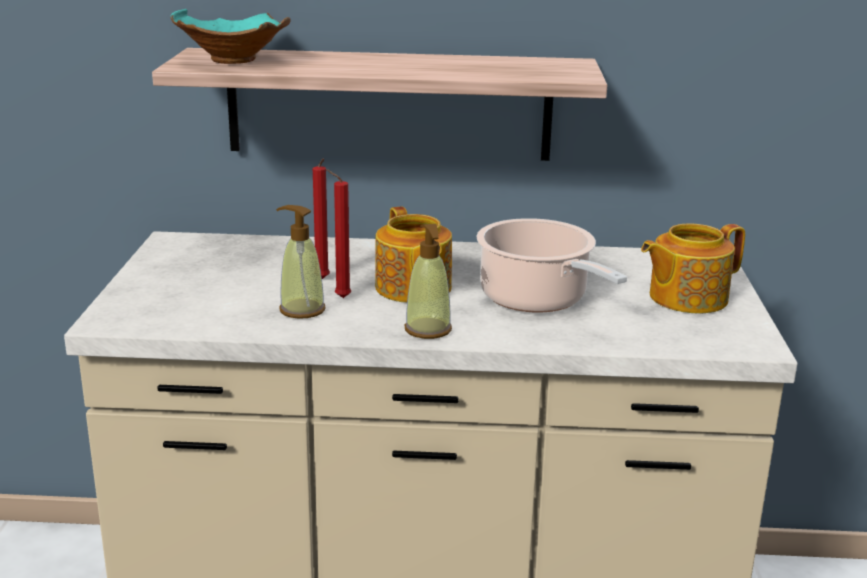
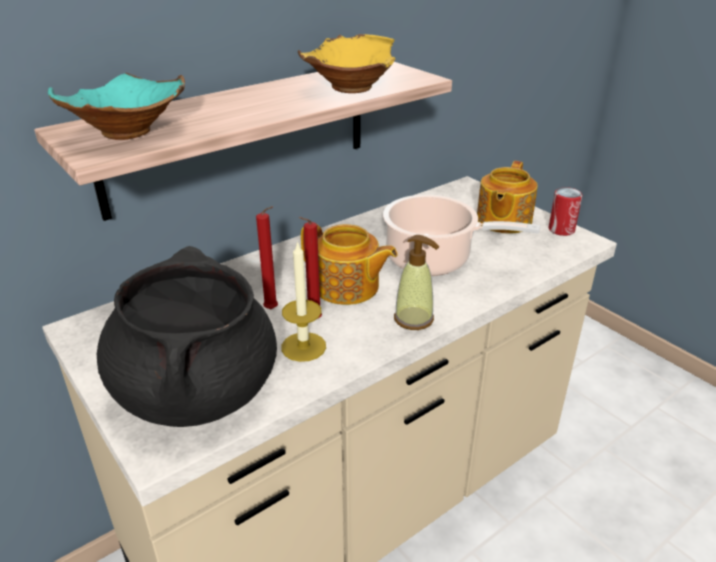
camera: 40 degrees left, 10 degrees up
soap dispenser [276,205,326,319] -> candle [281,241,326,362]
none -> black cooking pot [97,246,277,427]
none -> yellow bowl [298,34,396,93]
none -> can [548,187,583,236]

